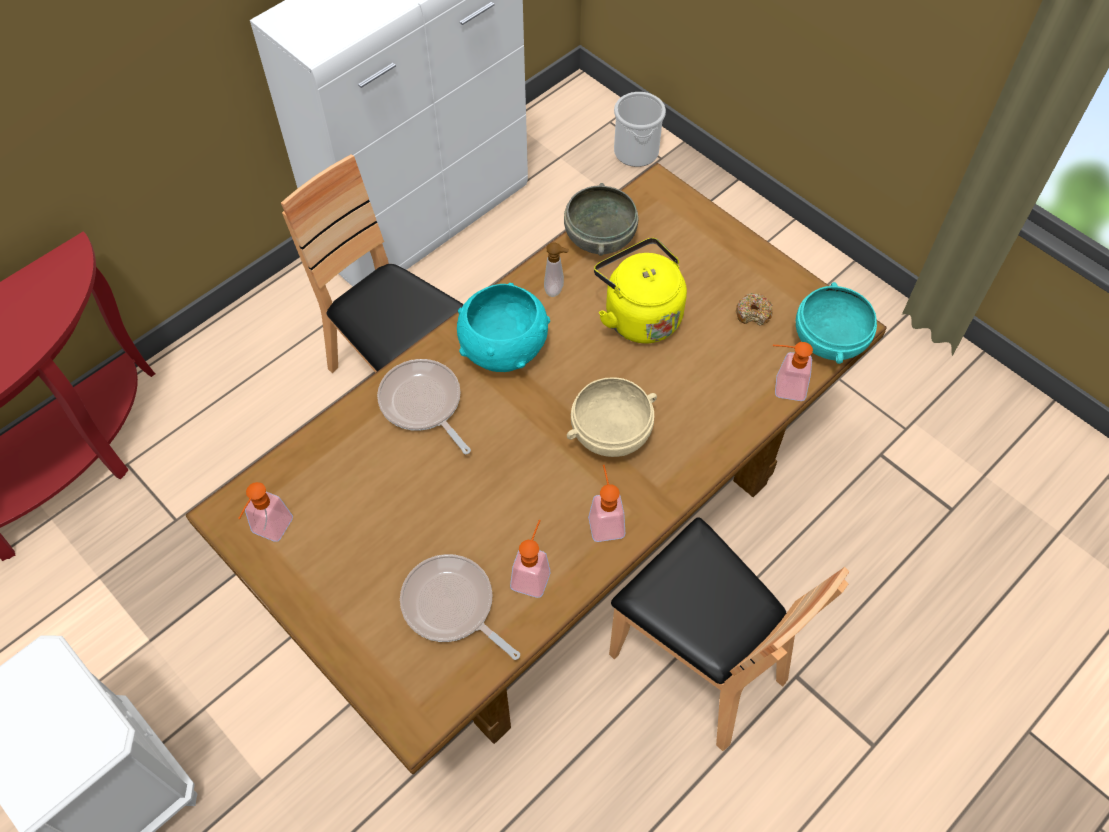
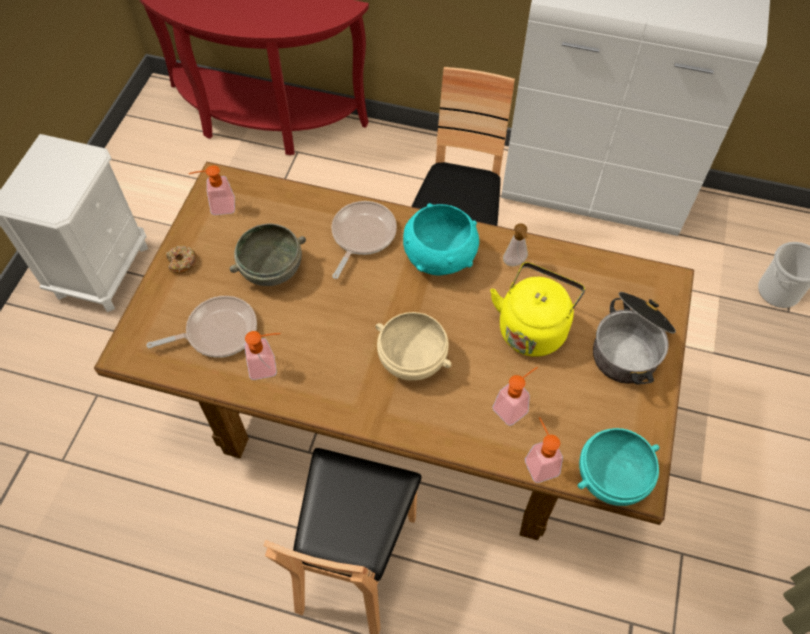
camera: 60 degrees right, 0 degrees up
frying pan [400,554,520,660] -> frying pan turned 60 degrees clockwise [147,296,257,358]
grey bowl [564,183,638,256] -> grey bowl moved to [230,223,306,286]
soap dispenser [588,464,625,542] -> soap dispenser moved to [492,367,538,426]
donut [736,293,773,326] -> donut moved to [166,246,197,274]
none -> cooking pot [593,292,676,384]

